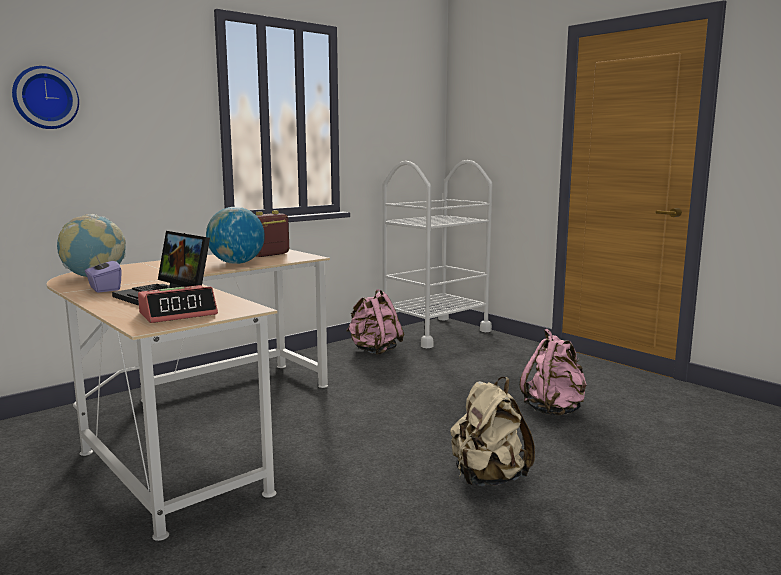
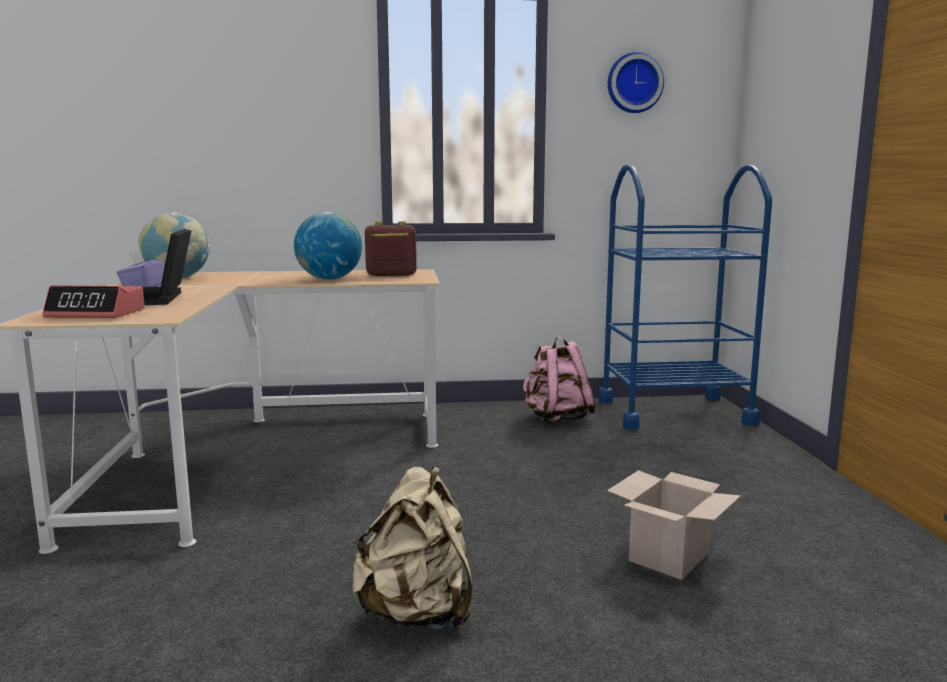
camera: 35 degrees right, 0 degrees up
wall clock [12,66,79,129] -> wall clock moved to [608,52,664,113]
white cart [383,160,493,348] -> blue cart [598,164,772,430]
pink backpack [520,329,587,415] -> cardboard box [607,470,741,579]

